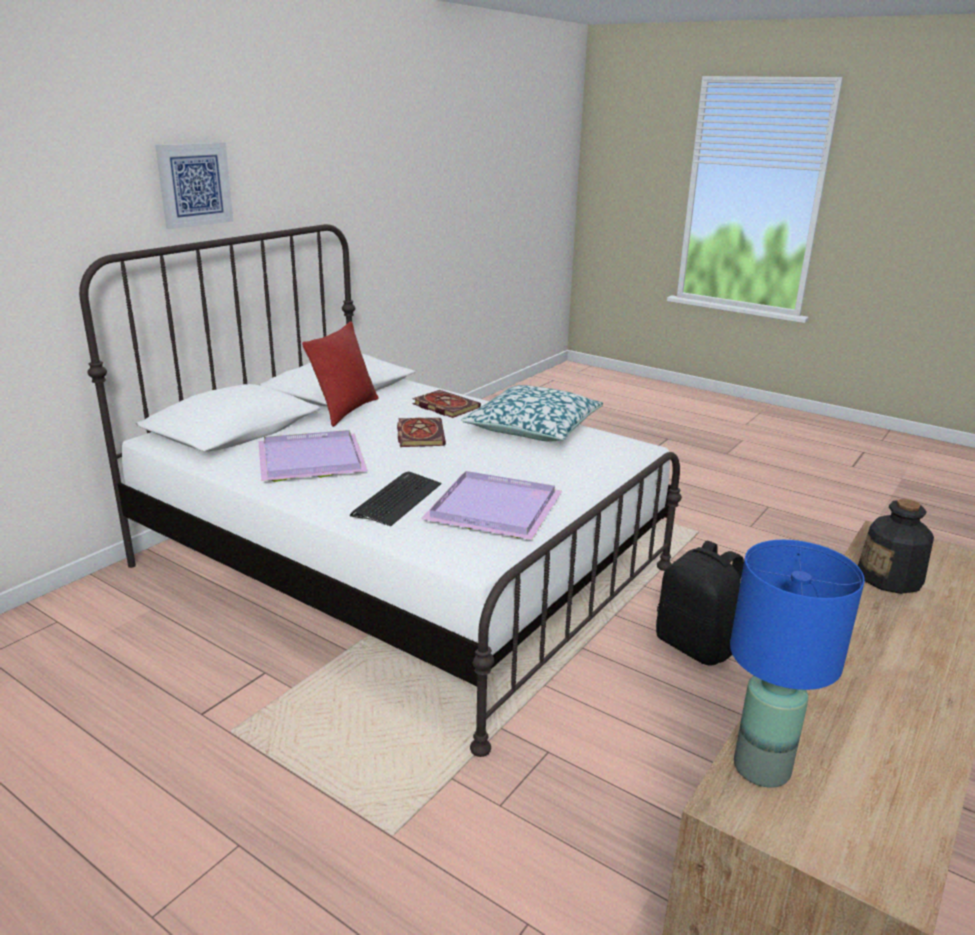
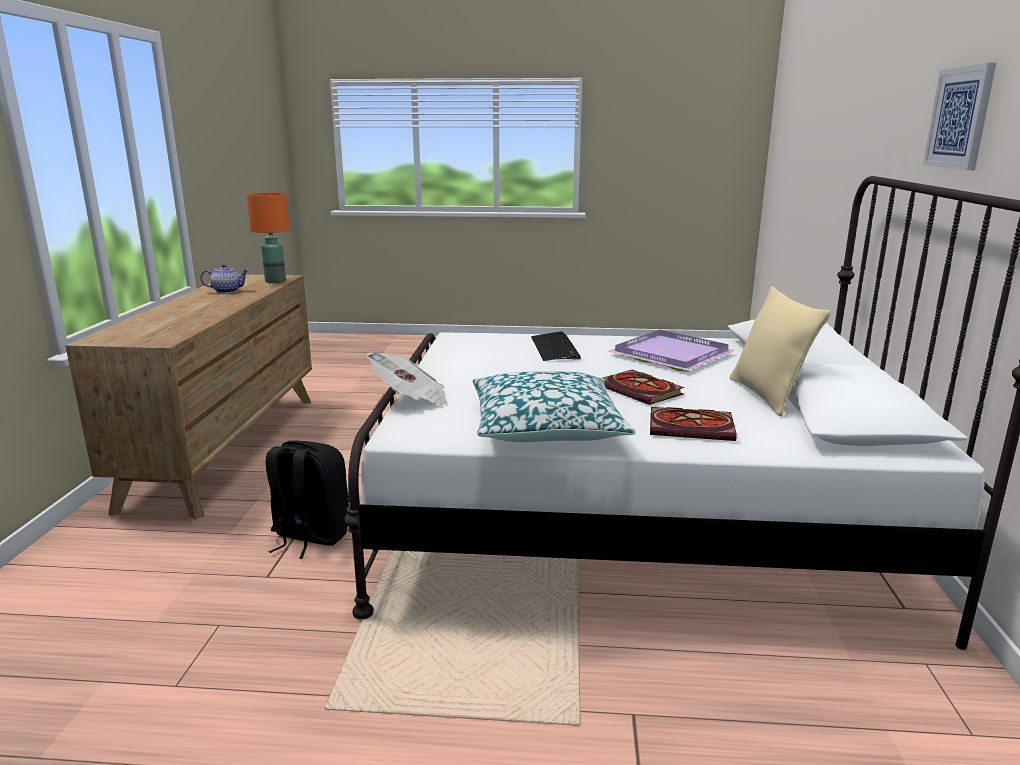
camera: 150 degrees right, 5 degrees down
red pillow [302,321,379,427] -> beige pillow [729,286,831,417]
purple tray [421,471,562,540] -> none
blue table lamp [730,540,865,788] -> orange table lamp [247,193,290,283]
bottle [858,498,934,594] -> none
none -> teapot [200,264,249,293]
none -> newspaper [366,352,448,406]

